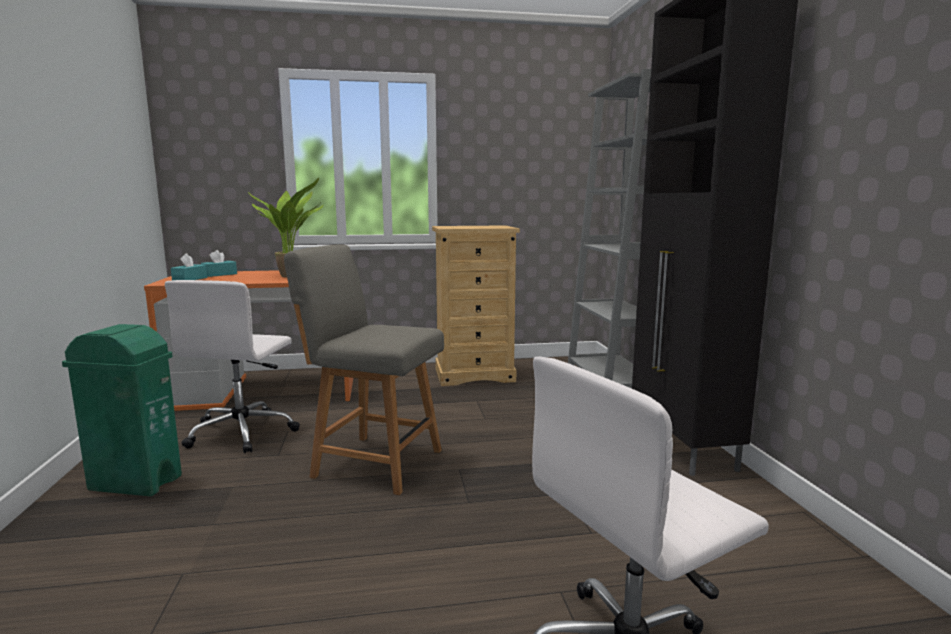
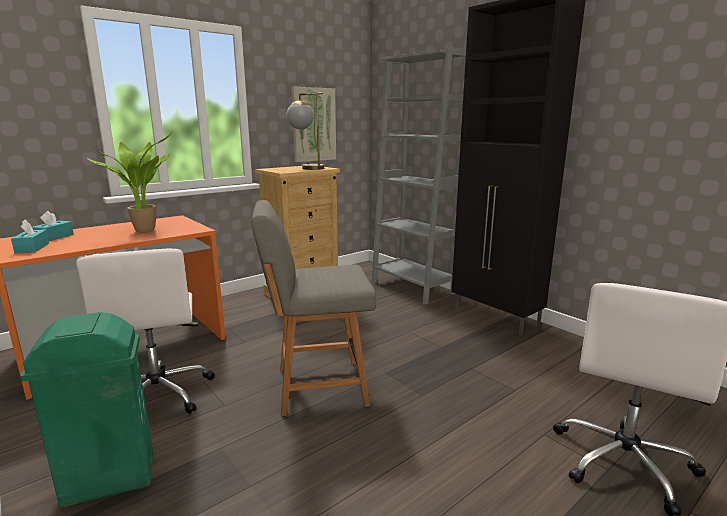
camera: 30 degrees left, 5 degrees up
none -> table lamp [286,92,324,170]
none -> picture [291,87,336,162]

